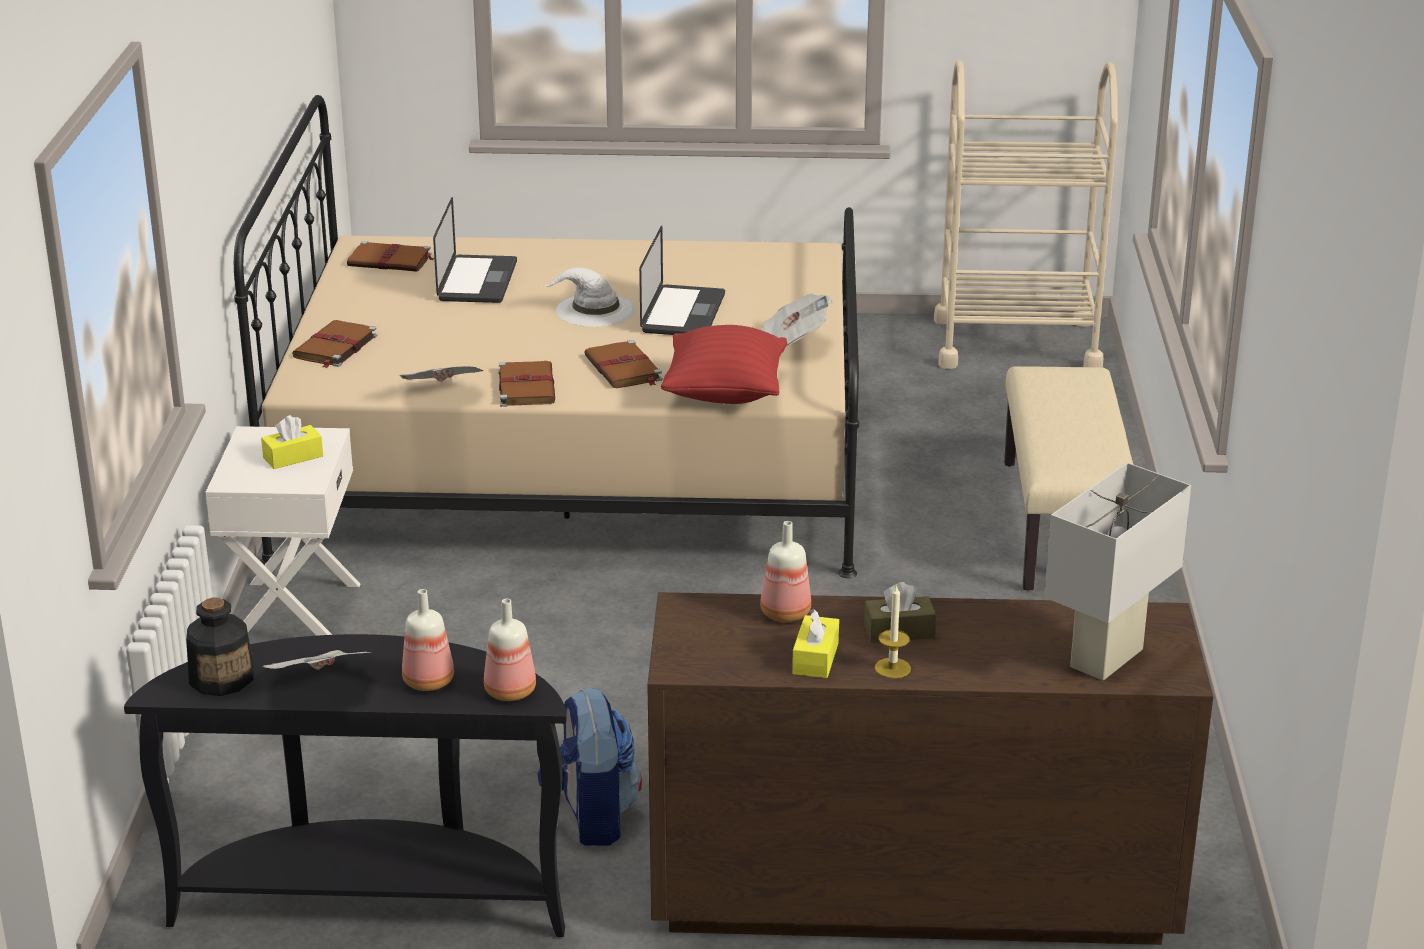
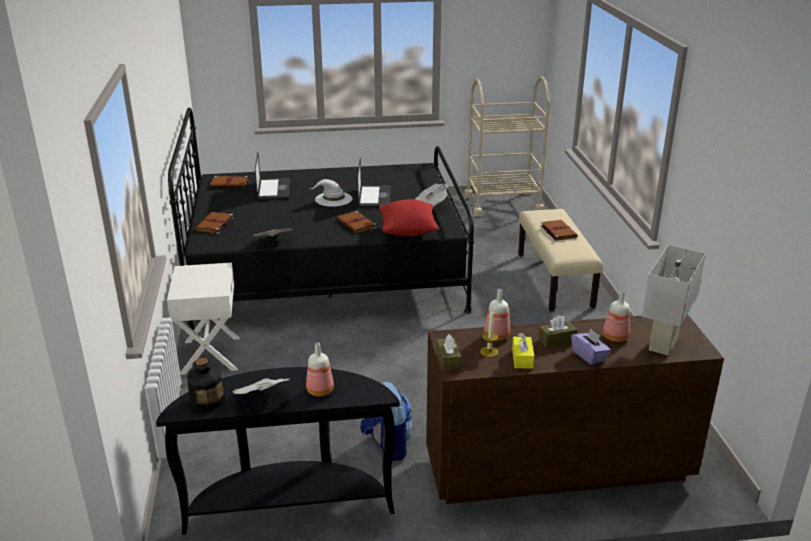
camera: 10 degrees left, 0 degrees up
beige bed [234,95,859,578] -> black bed [168,108,474,330]
yellow tissue box [261,415,323,469] -> none
bottle [484,599,536,701] -> bottle moved to [603,290,630,342]
brown book [498,361,555,407] -> brown book moved to [540,220,578,241]
candle [875,584,911,679] -> candle moved to [480,310,499,357]
none -> brown tissue box [436,334,461,371]
none -> purple tissue box [571,328,610,365]

